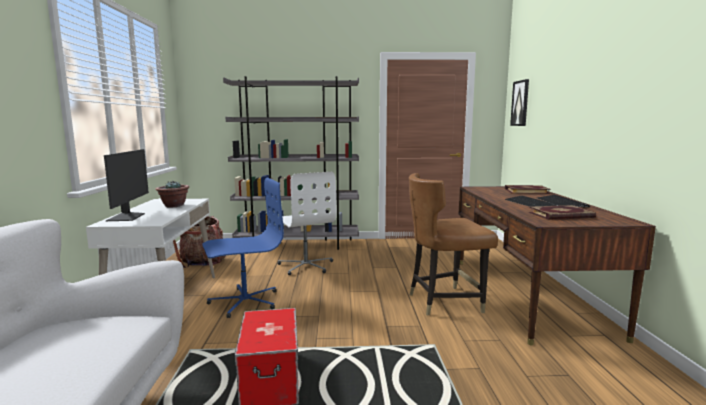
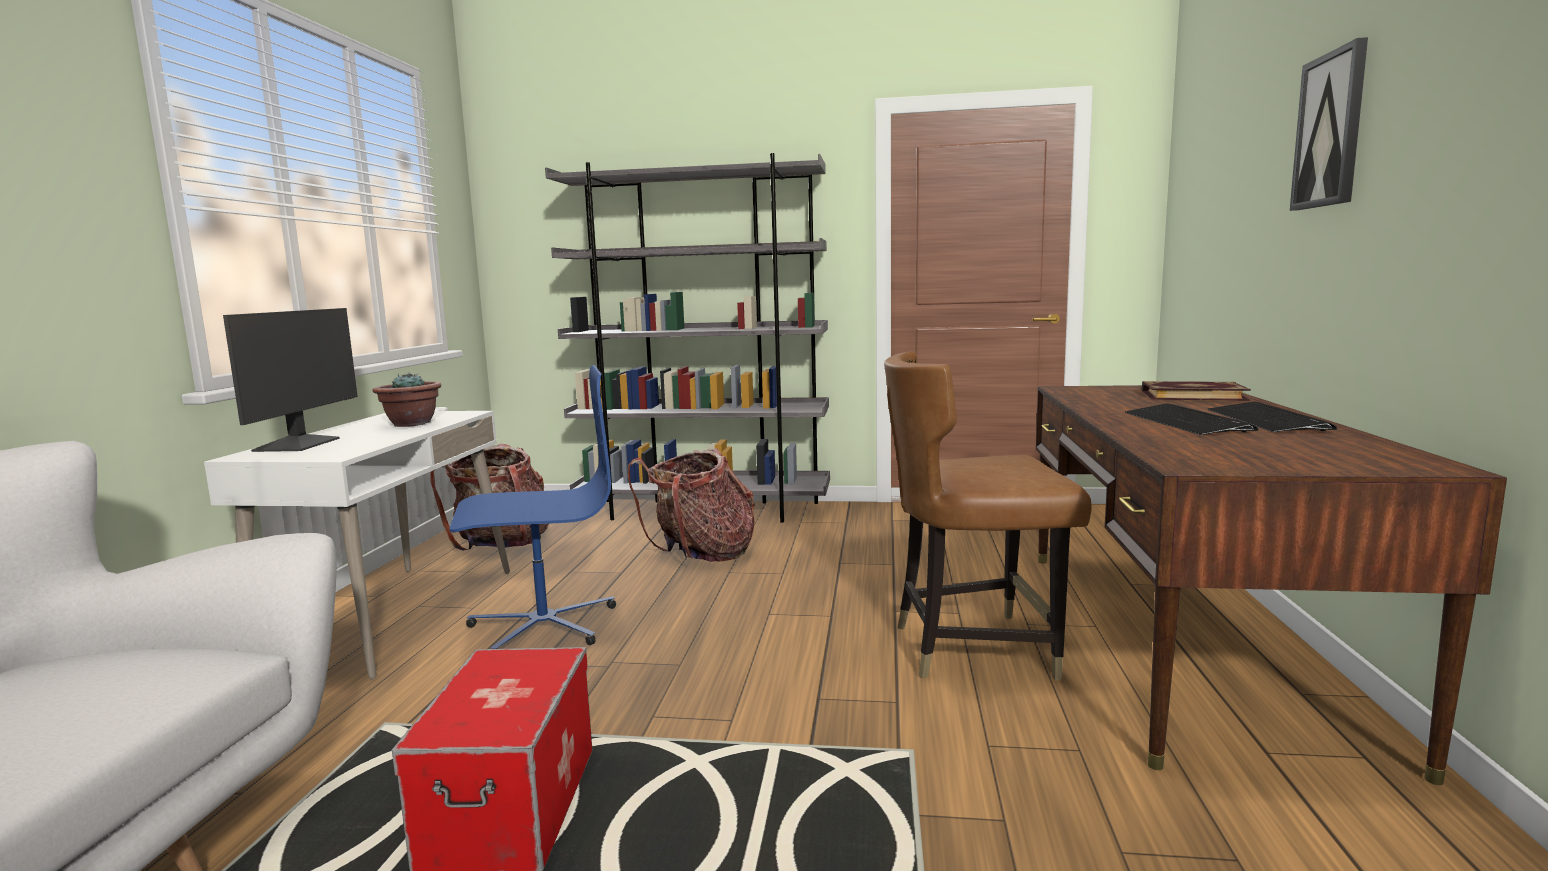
camera: 10 degrees right, 0 degrees up
white office chair [277,172,337,275] -> backpack [628,448,755,562]
picture [510,79,529,126] -> picture moved to [1290,37,1368,211]
book [529,205,596,220] -> none

